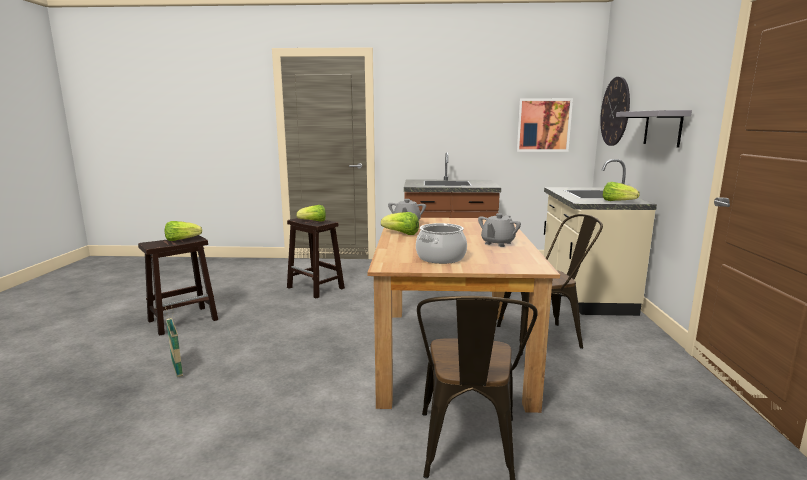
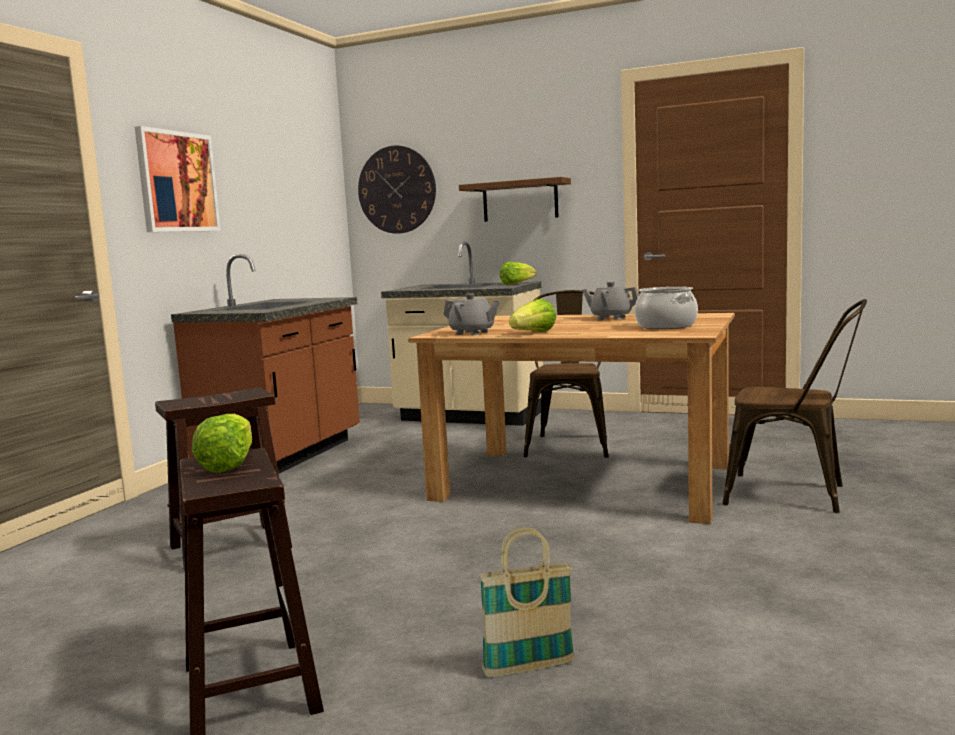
camera: 70 degrees left, 5 degrees down
lettuce [296,205,326,222] -> none
grey teapot [478,213,521,247] -> grey teapot turned 150 degrees clockwise [582,282,639,320]
picture [516,98,573,152] -> picture moved to [135,126,221,232]
grey shelf [616,110,692,148] -> brown shelf [459,177,571,222]

